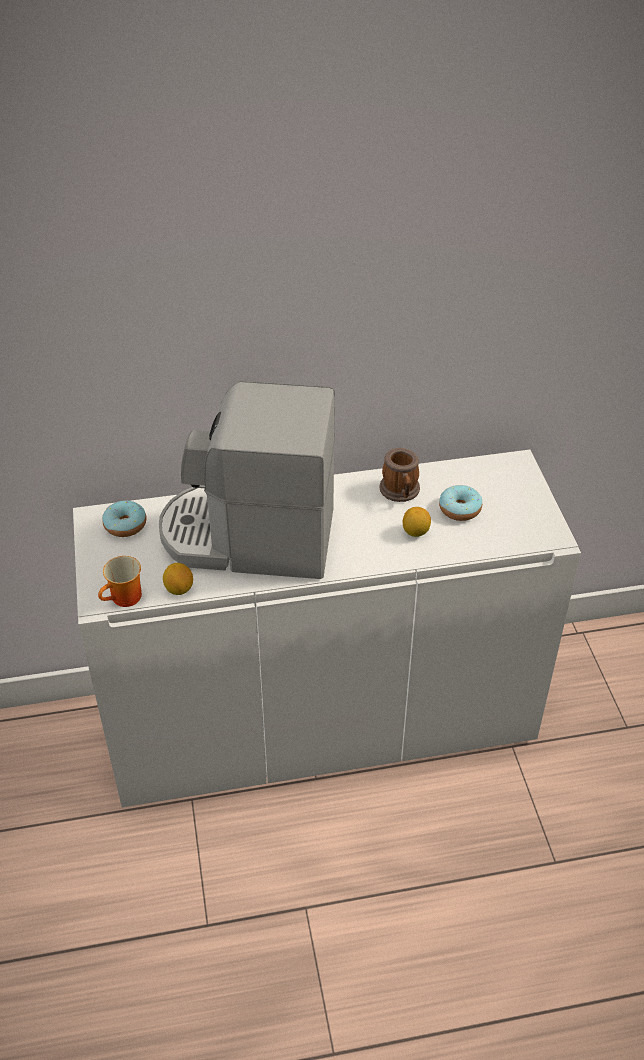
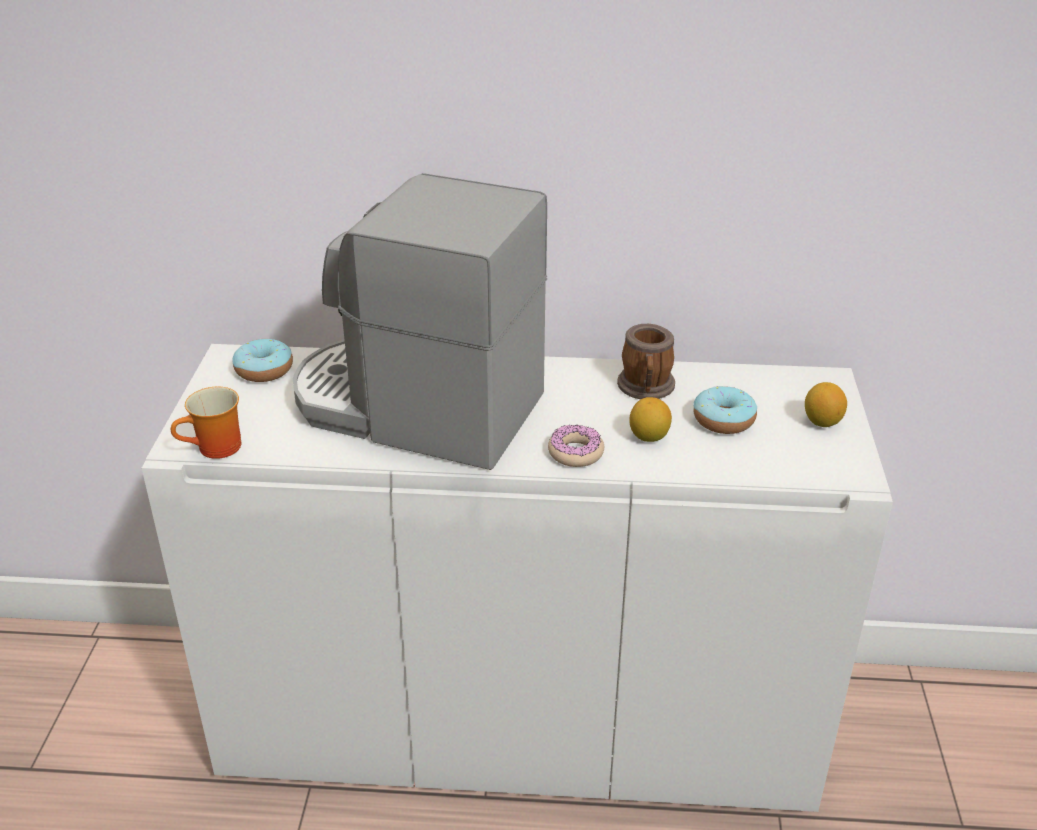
camera: 15 degrees right, 10 degrees down
lemon [163,563,193,595] -> lemon moved to [805,382,847,427]
none -> donut [548,425,604,467]

